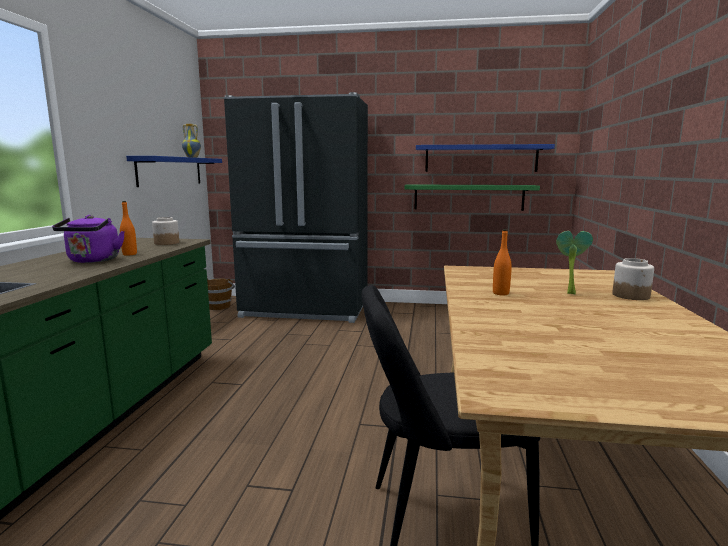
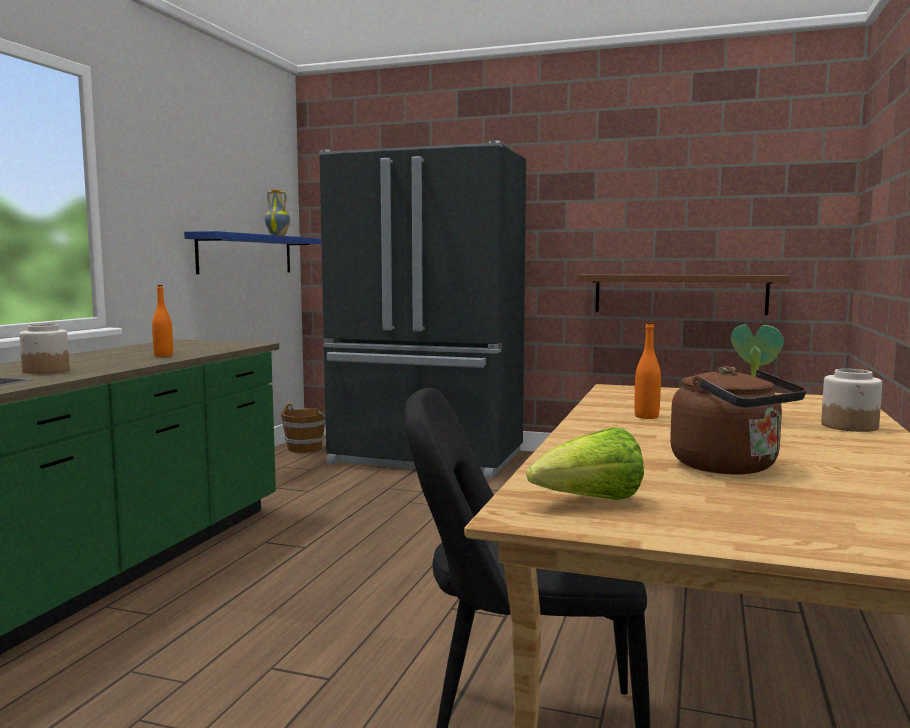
camera: 10 degrees right, 5 degrees down
purple kettle [52,215,125,263] -> none
jar [152,217,179,245] -> jar moved to [19,324,70,374]
green shelf [404,184,540,211] -> brown shelf [577,274,790,315]
blue shelf [416,144,555,172] -> none
none -> lettuce [527,427,644,500]
none -> brown kettle [670,366,806,475]

